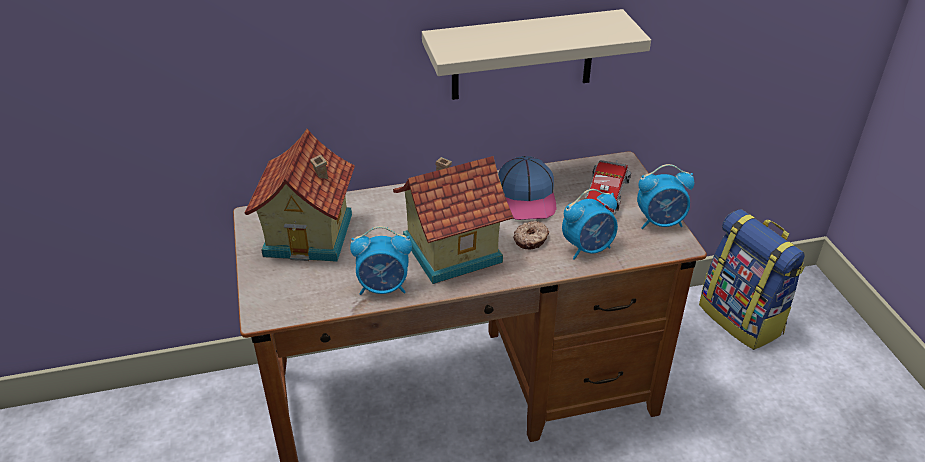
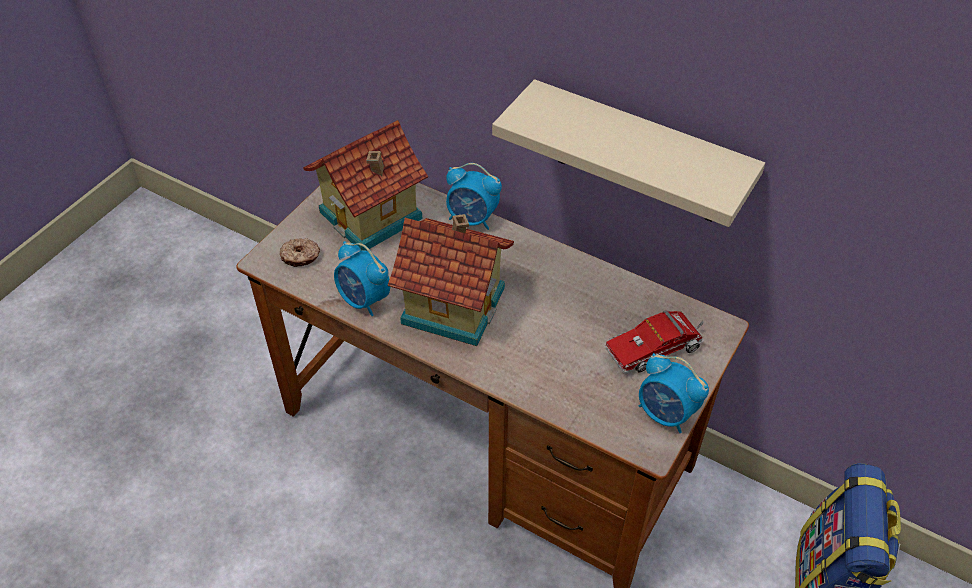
camera: 45 degrees right, 10 degrees up
cap [498,156,557,220] -> none
donut [513,221,549,249] -> donut moved to [280,238,320,267]
alarm clock [562,189,618,260] -> alarm clock moved to [446,163,502,230]

